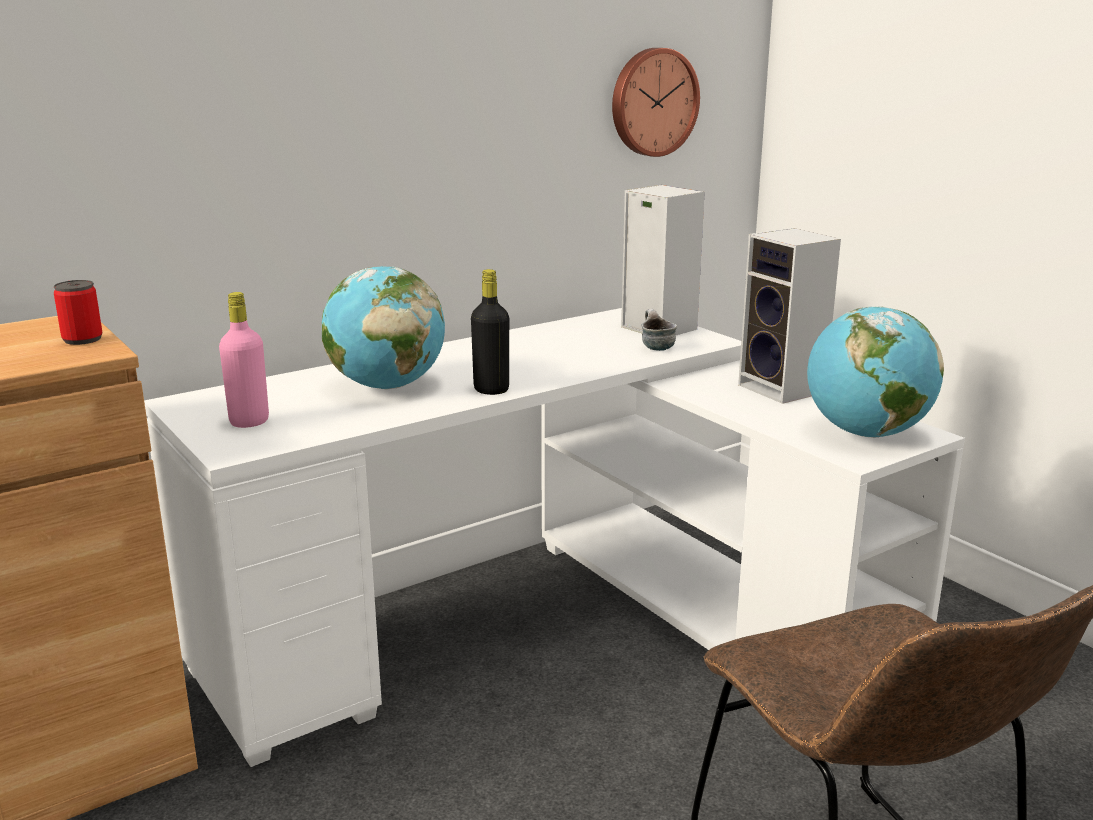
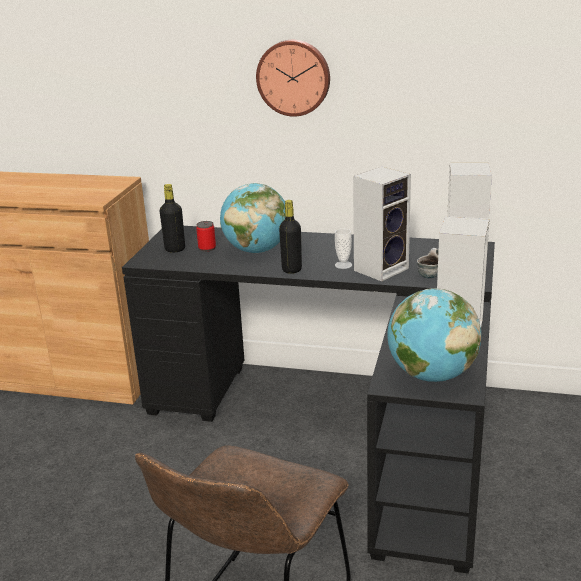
camera: 50 degrees right, 5 degrees up
can [54,280,103,345] -> can moved to [196,221,216,252]
white desk [144,308,965,767] -> black desk [122,226,495,574]
pink bottle [219,292,269,428] -> black bottle [160,184,185,253]
wall clock [612,48,700,157] -> wall clock moved to [256,40,330,117]
none -> cup [335,229,352,269]
none -> speaker [353,167,411,281]

